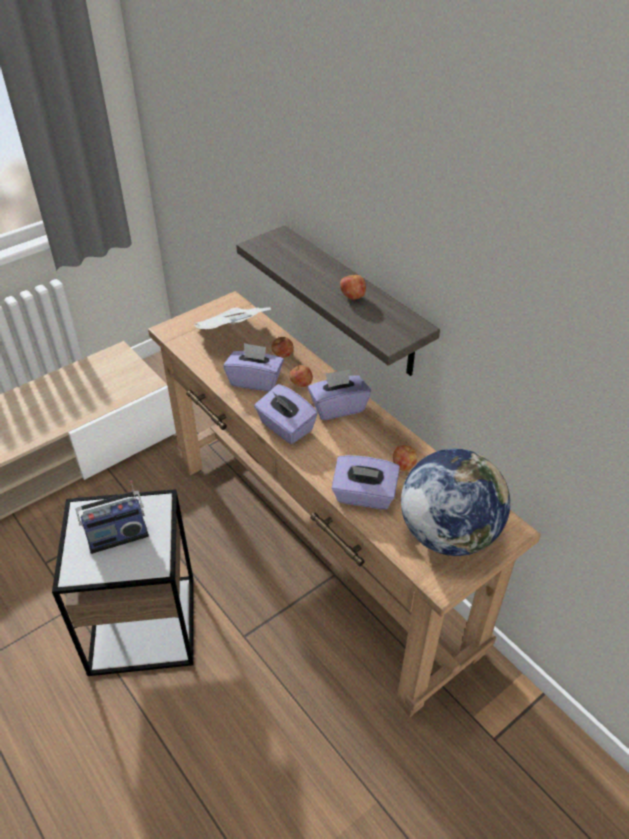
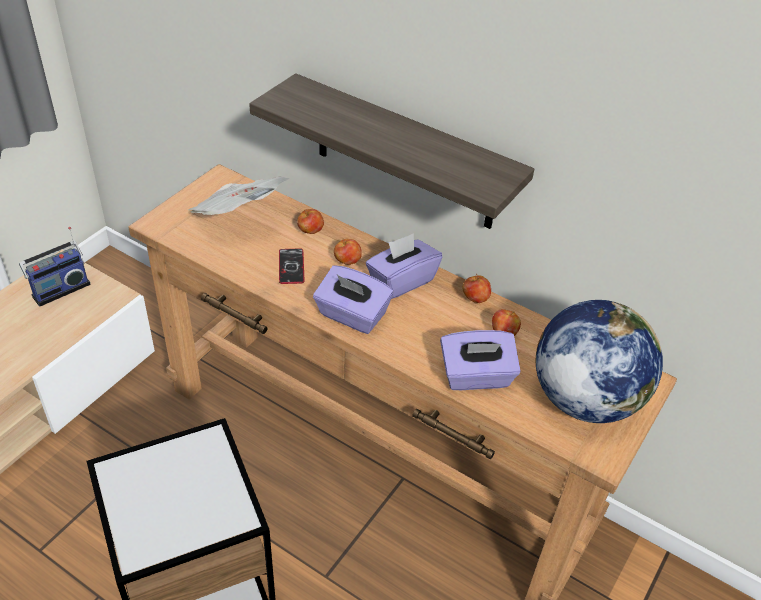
camera: 20 degrees left, 0 degrees up
radio [76,480,149,554] -> radio moved to [19,227,90,307]
purple tissue box [223,343,284,391] -> phone [279,249,304,284]
apple [340,272,366,300] -> apple moved to [463,274,491,303]

